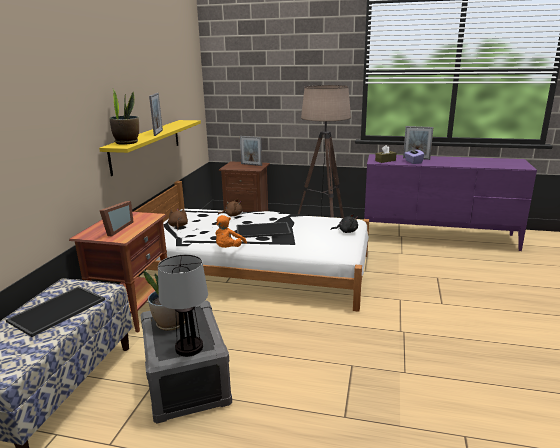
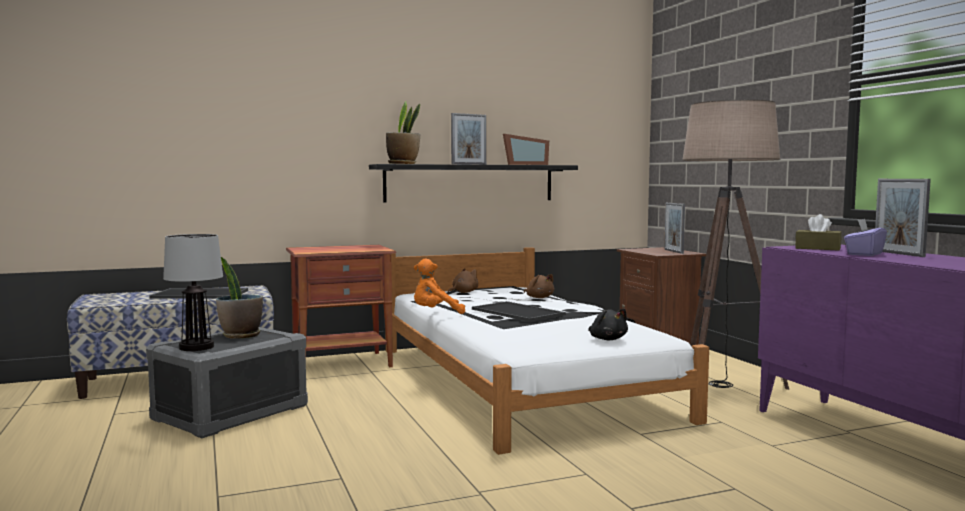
camera: 55 degrees right, 15 degrees down
yellow shelf [99,120,201,176] -> black shelf [369,164,578,202]
picture frame [99,201,133,236] -> picture frame moved to [503,134,549,165]

